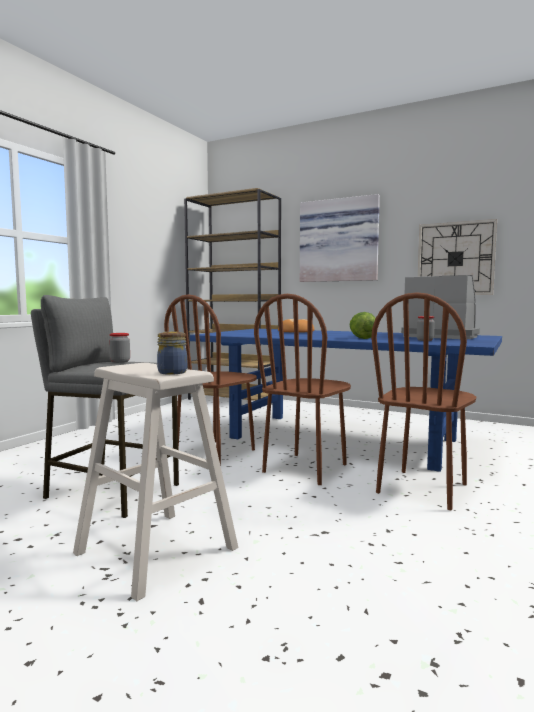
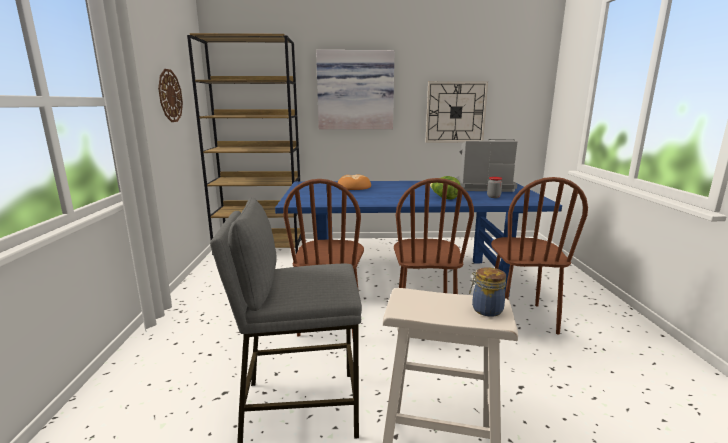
camera: 30 degrees left, 10 degrees up
jar [109,333,130,363] -> none
none -> wall clock [158,69,183,122]

